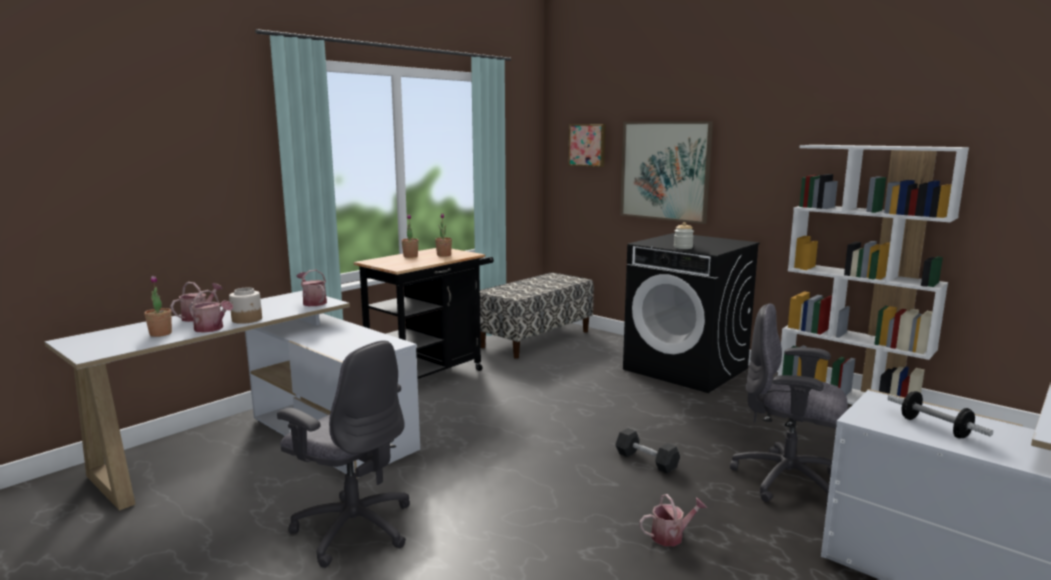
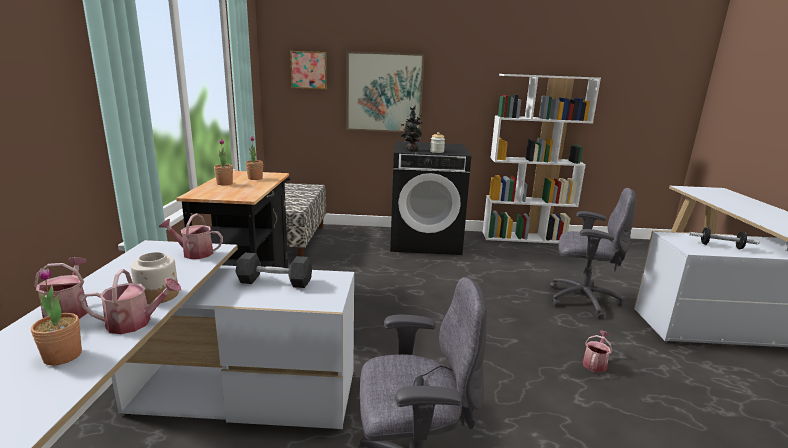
camera: 40 degrees left, 5 degrees up
black dumbbell [615,428,680,474] -> black dumbbell moved to [235,253,312,288]
grey office chair [730,303,848,502] -> grey office chair turned 150 degrees counterclockwise [550,188,636,319]
none -> potted plant [401,105,422,151]

